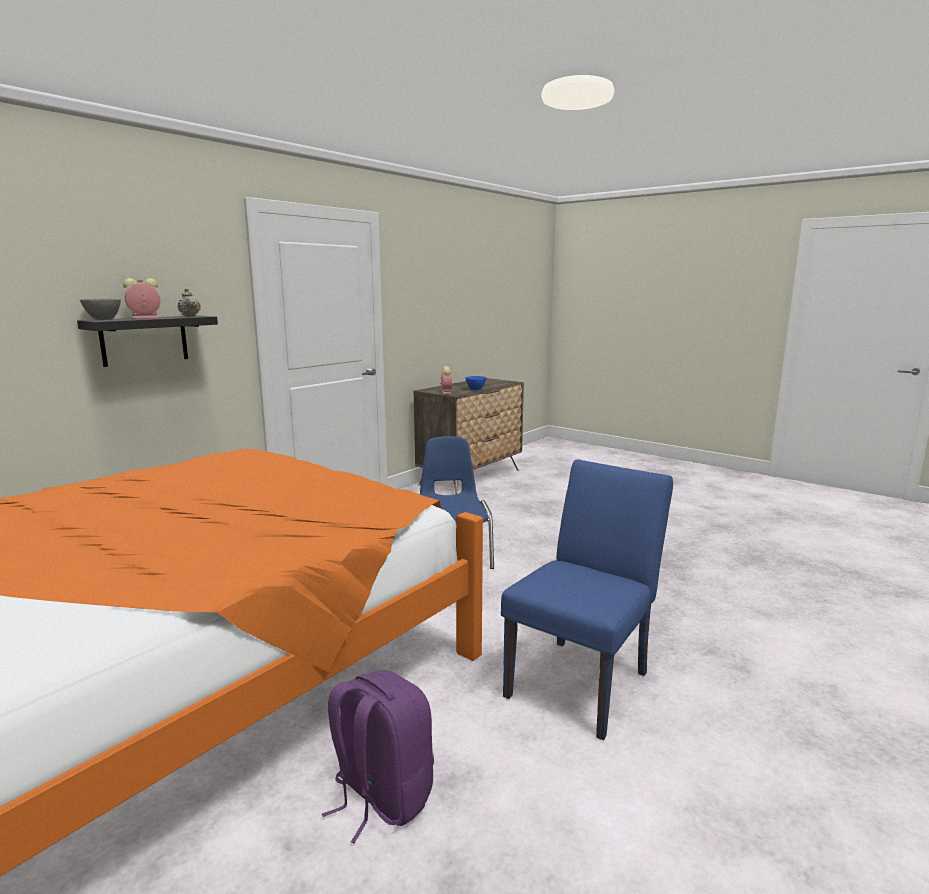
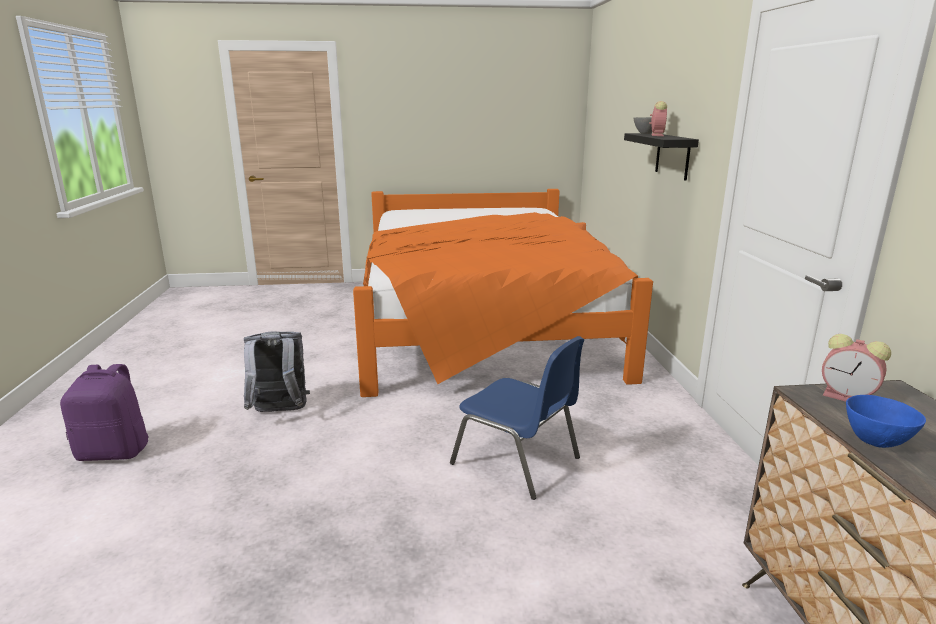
camera: 135 degrees right, 5 degrees up
beige teapot [177,288,201,316] -> none
purple backpack [322,670,434,843] -> purple backpack moved to [60,364,149,461]
blue chair [501,459,673,740] -> grey backpack [244,331,310,412]

